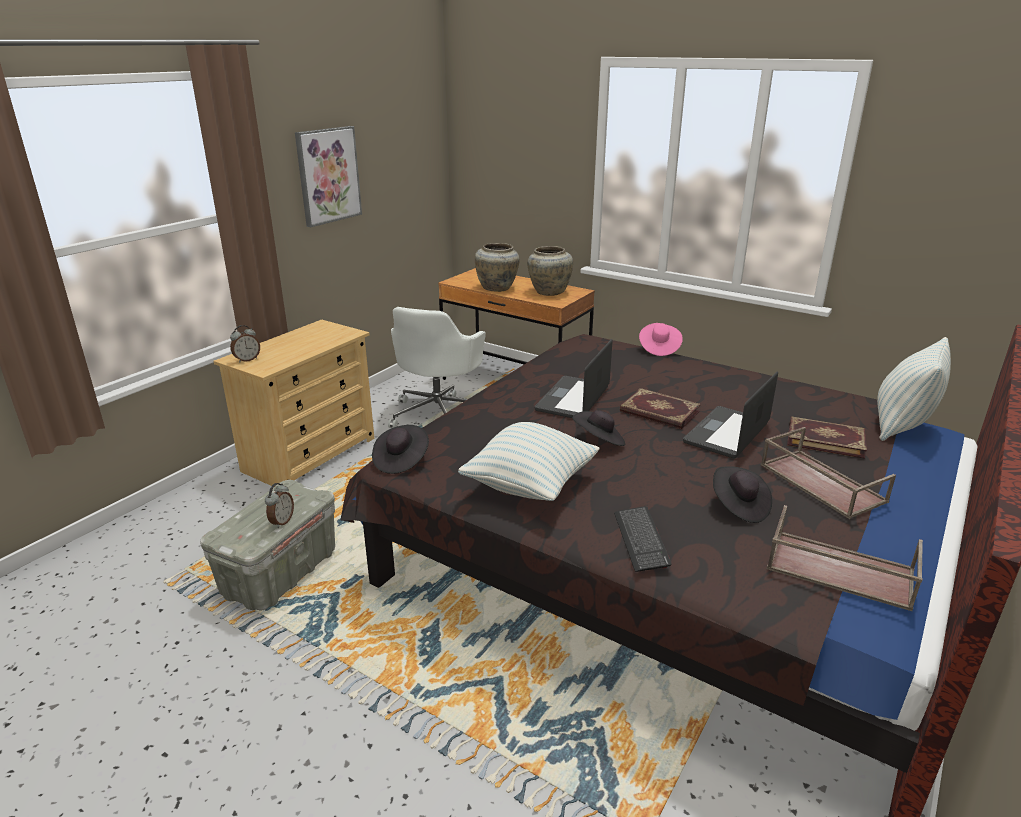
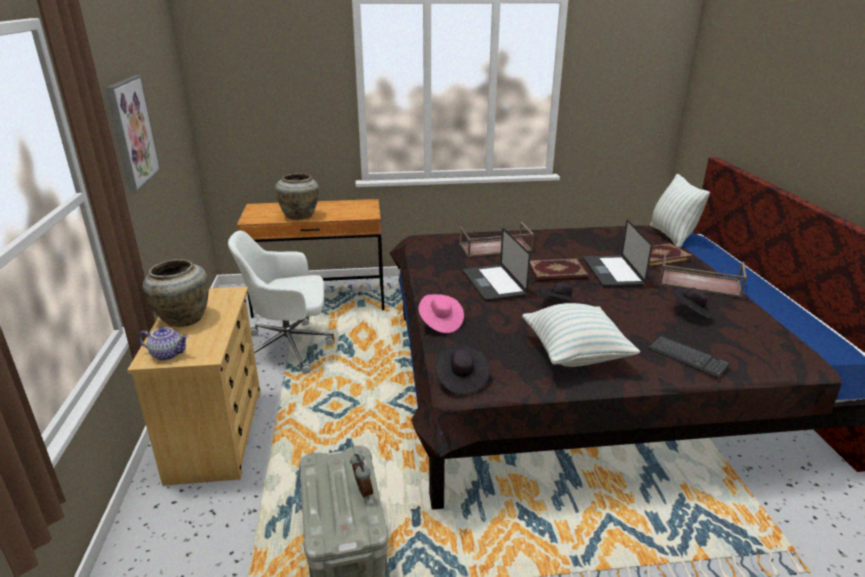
camera: 40 degrees left, 0 degrees up
alarm clock [230,325,260,363] -> teapot [139,327,189,361]
white office chair [388,307,486,428] -> white office chair turned 105 degrees clockwise [228,231,334,374]
beige vase [527,246,573,296] -> beige vase moved to [143,259,209,327]
pink hat [639,323,683,356] -> pink hat moved to [418,294,464,333]
brown tray [767,505,923,611] -> brown tray moved to [459,222,534,257]

